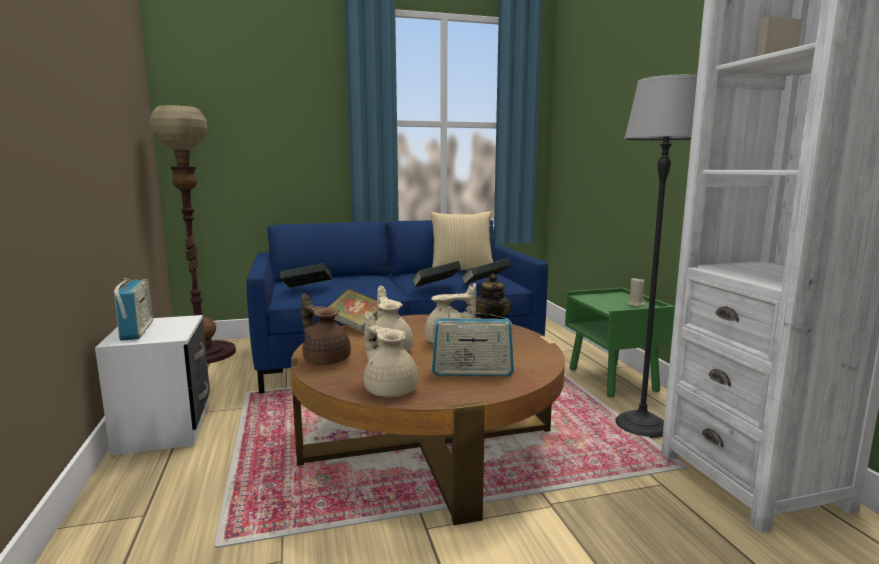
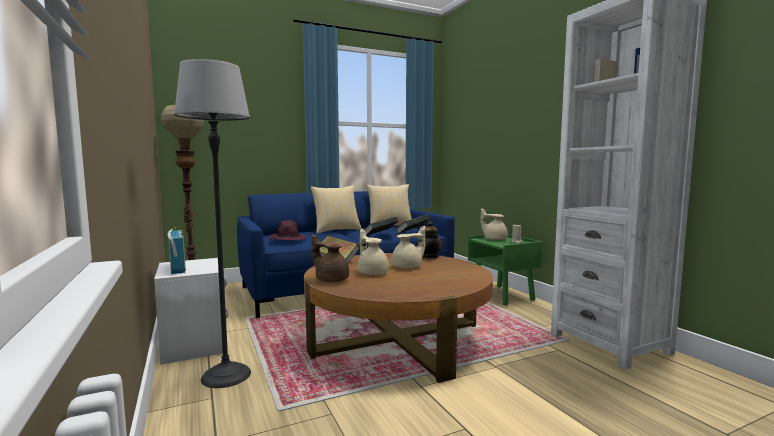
camera: 10 degrees left, 5 degrees down
book [280,263,332,288] -> purple hat [269,220,306,240]
beige teapot [364,312,418,397] -> beige teapot moved to [480,208,508,240]
radio [432,307,514,376] -> none
floor lamp [615,74,697,438] -> floor lamp moved to [174,59,251,388]
none -> pillow [310,185,362,234]

